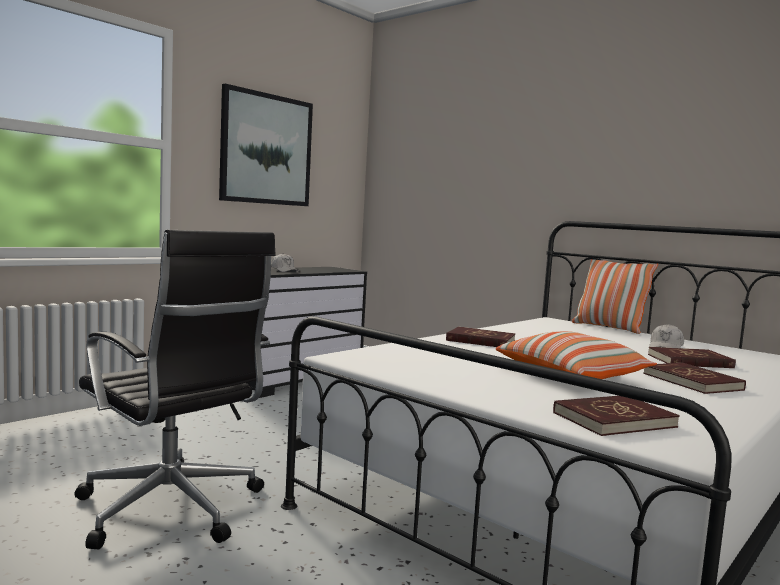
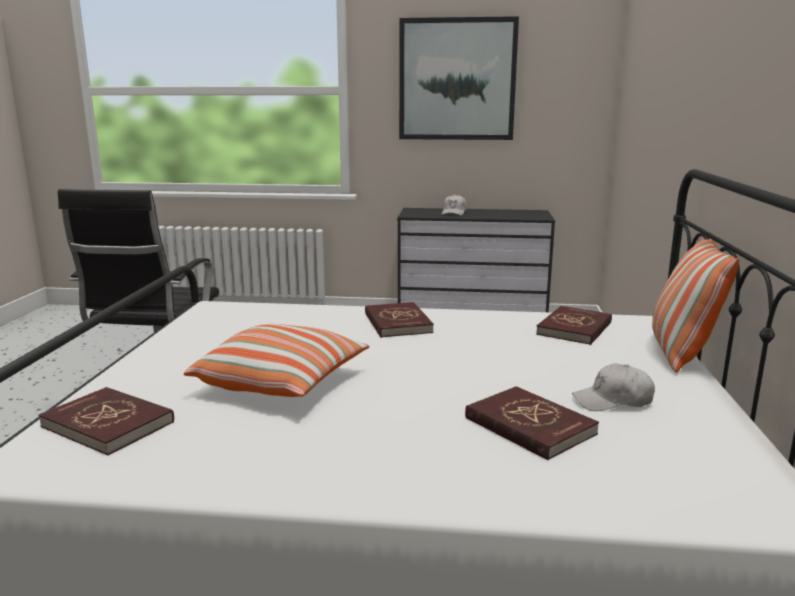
camera: 55 degrees right, 10 degrees up
red book [643,362,746,394] -> red book moved to [536,306,612,345]

